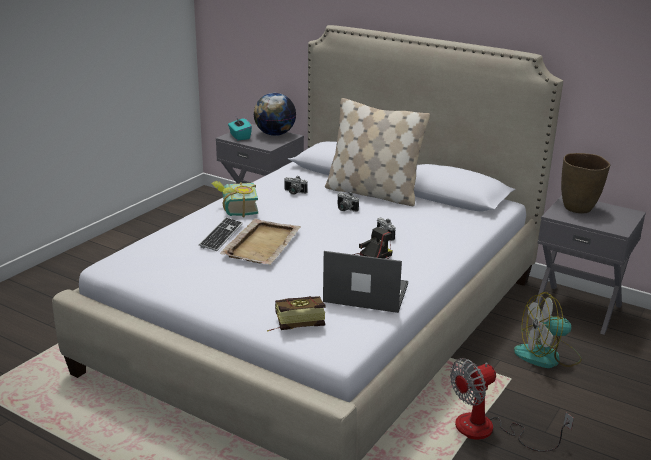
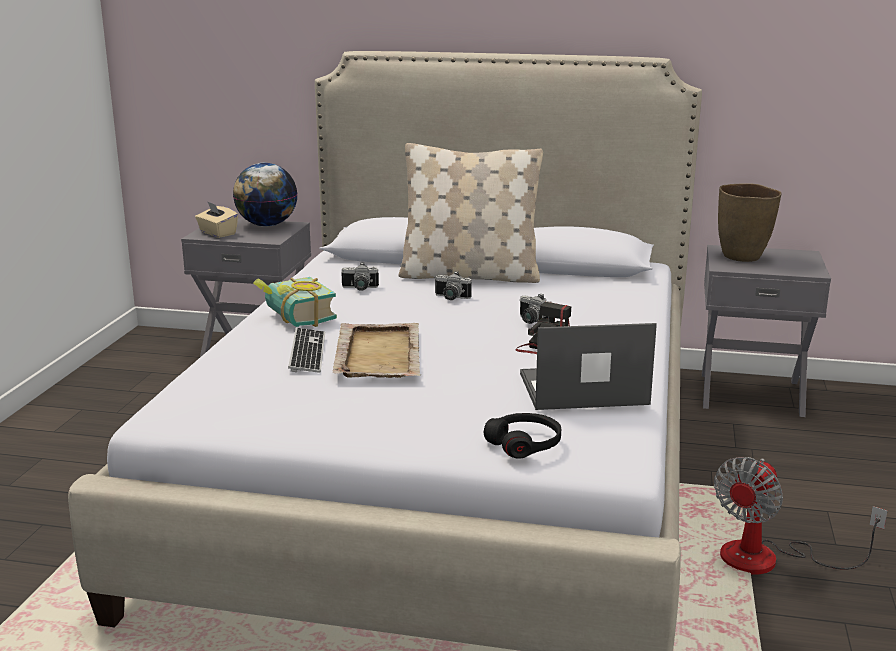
camera: 20 degrees left, 5 degrees down
turquoise tissue box [228,117,252,140] -> beige tissue box [195,201,238,238]
book [267,296,325,332] -> black headphones [484,413,561,458]
fan [514,292,582,368] -> none

